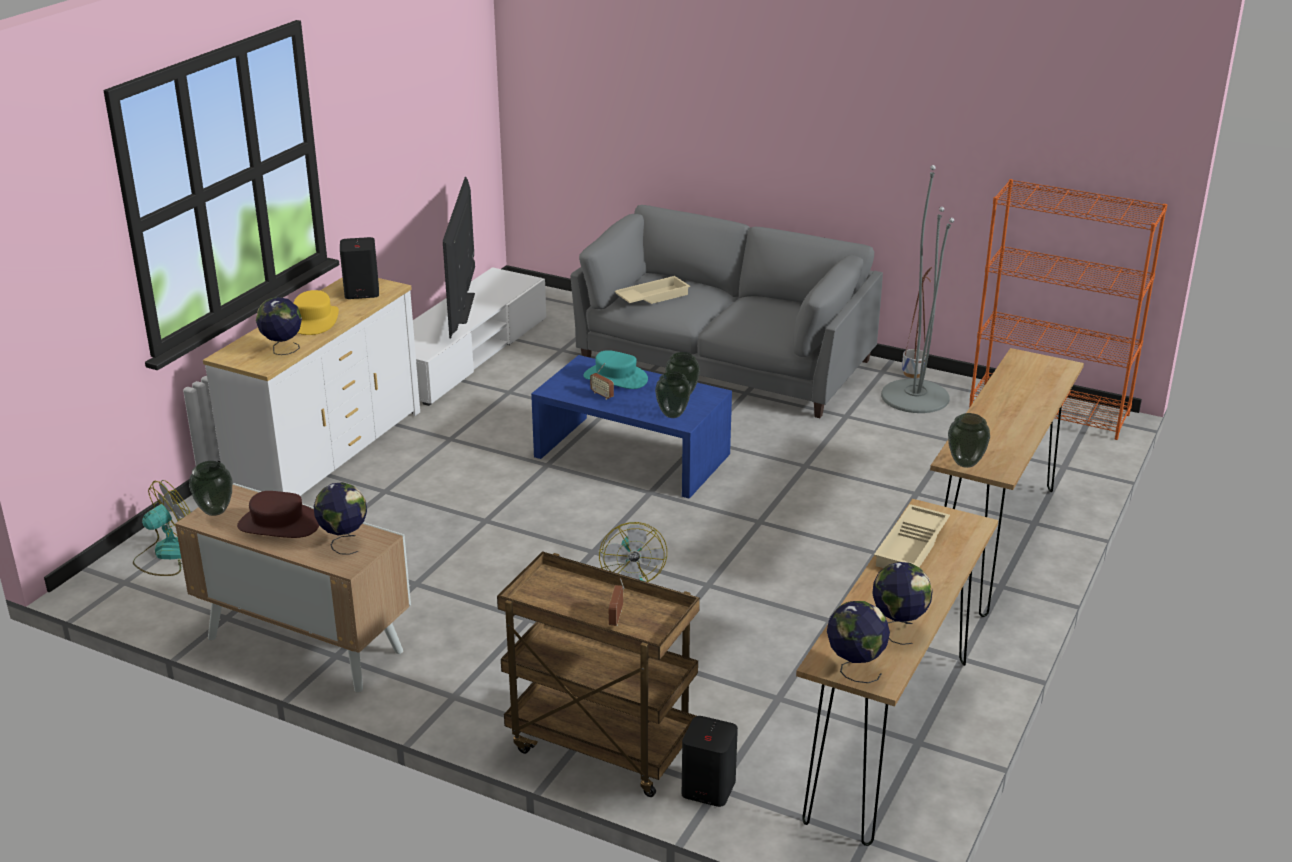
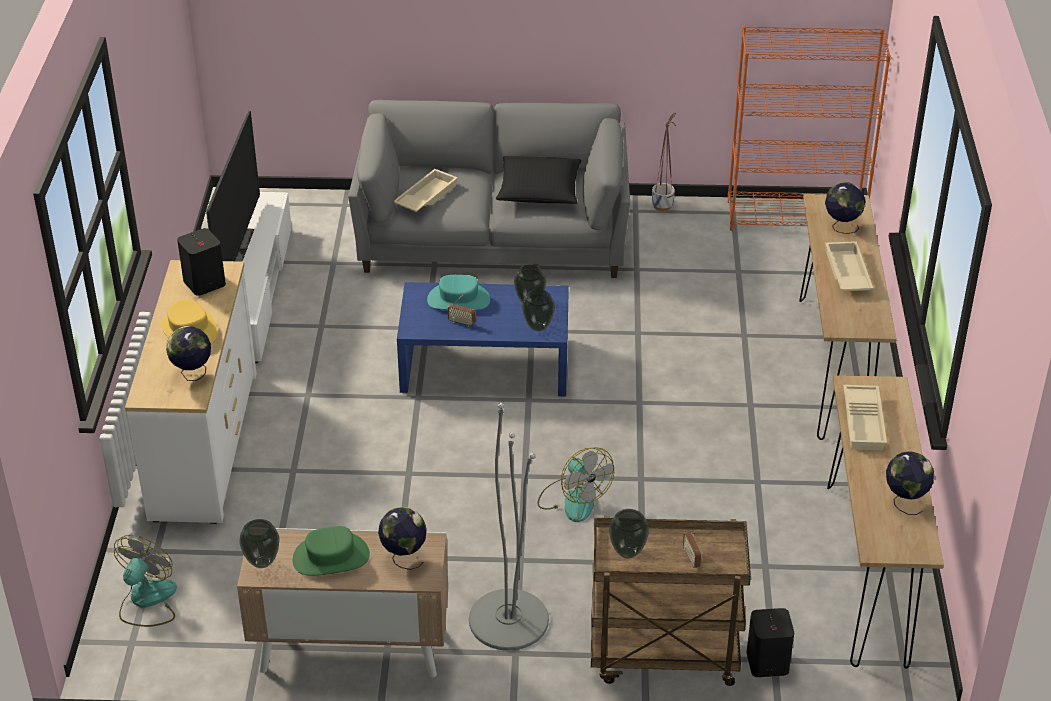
camera: 25 degrees left, 10 degrees up
brown hat [237,491,319,538] -> green hat [292,526,370,576]
television [443,177,475,338] -> television turned 150 degrees counterclockwise [206,111,260,262]
globe [827,601,890,683] -> globe moved to [825,182,866,234]
grey floor lamp [881,165,954,413] -> grey floor lamp moved to [469,403,549,651]
vase [948,413,990,468] -> vase moved to [609,509,649,559]
none -> black pillow [496,156,582,204]
none -> beige tray [825,241,873,291]

